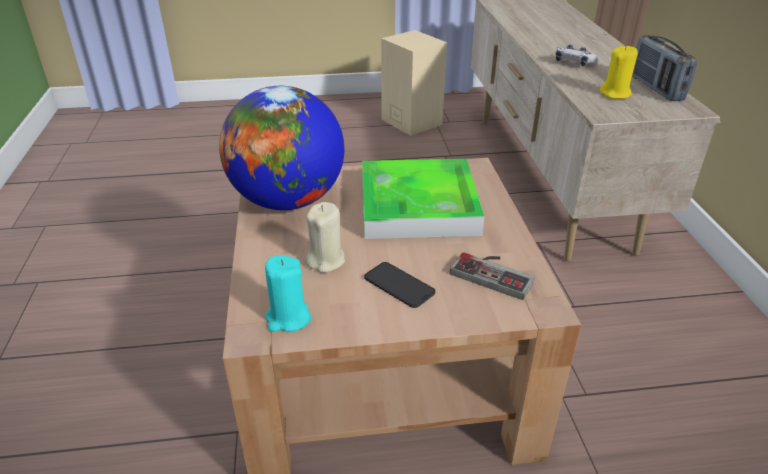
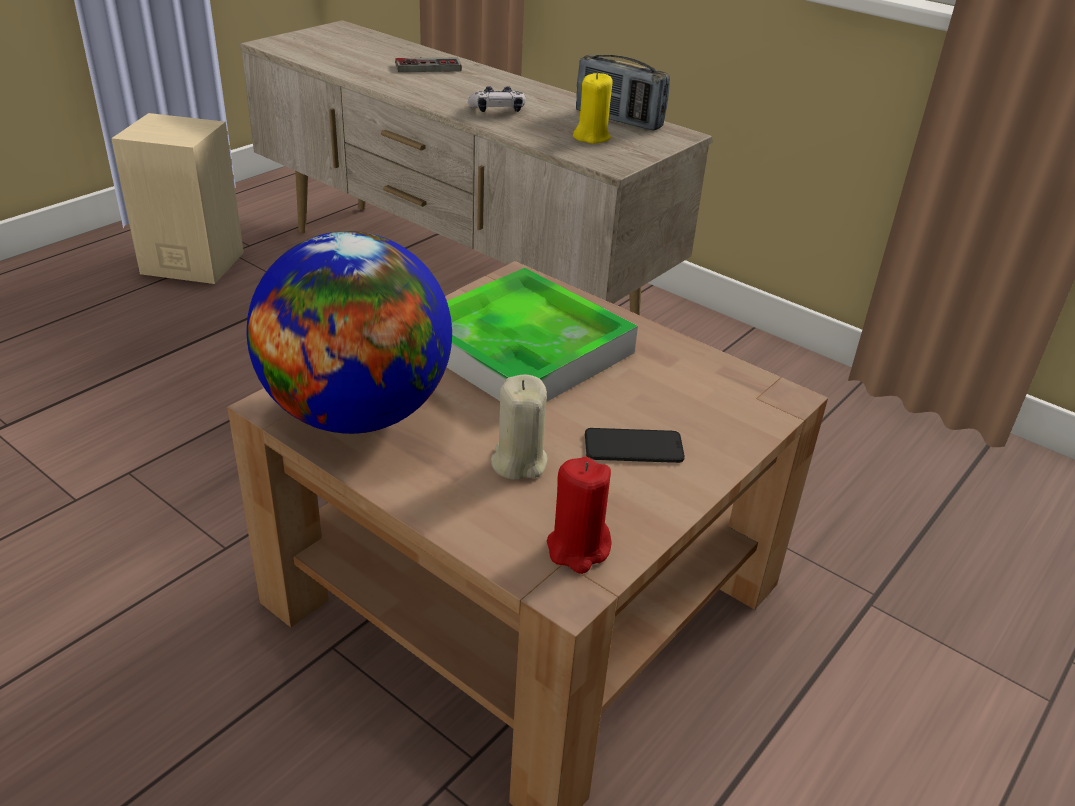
camera: 45 degrees left, 0 degrees up
turquoise candle [265,255,311,332] -> red candle [547,457,612,574]
game controller [450,252,535,300] -> game controller moved to [395,57,462,72]

